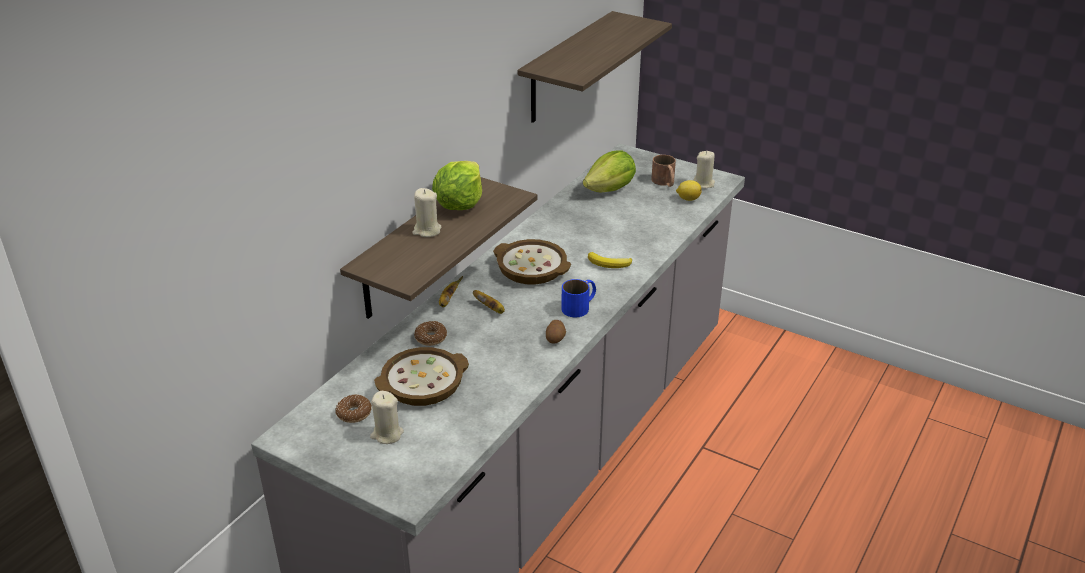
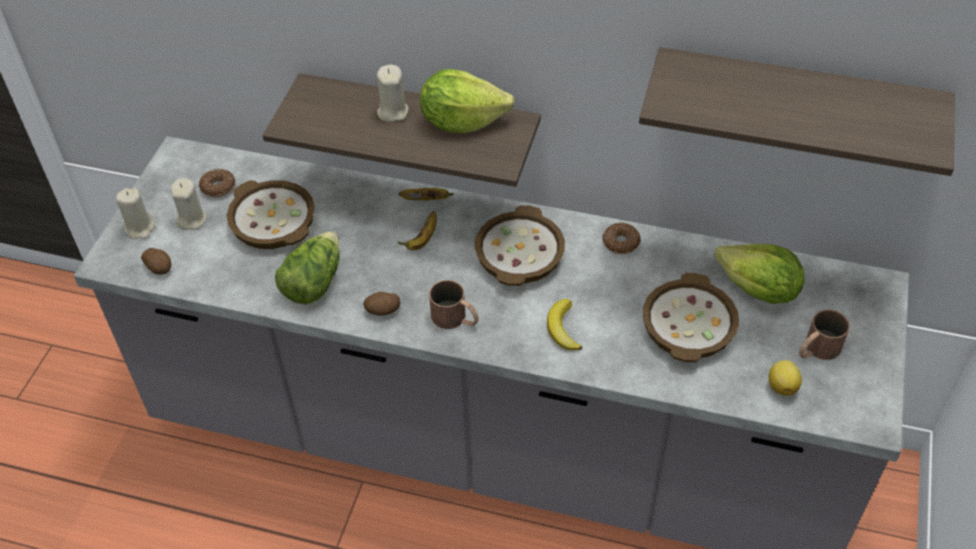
camera: 75 degrees right, 15 degrees up
donut [414,321,447,346] -> donut moved to [602,223,641,254]
blue mug [561,279,596,318] -> brown mug [429,280,479,329]
beige candle [693,151,715,188] -> beige candle moved to [116,188,155,239]
none -> potato [141,248,171,275]
none -> lettuce [275,231,340,304]
none -> bowl [643,273,739,362]

